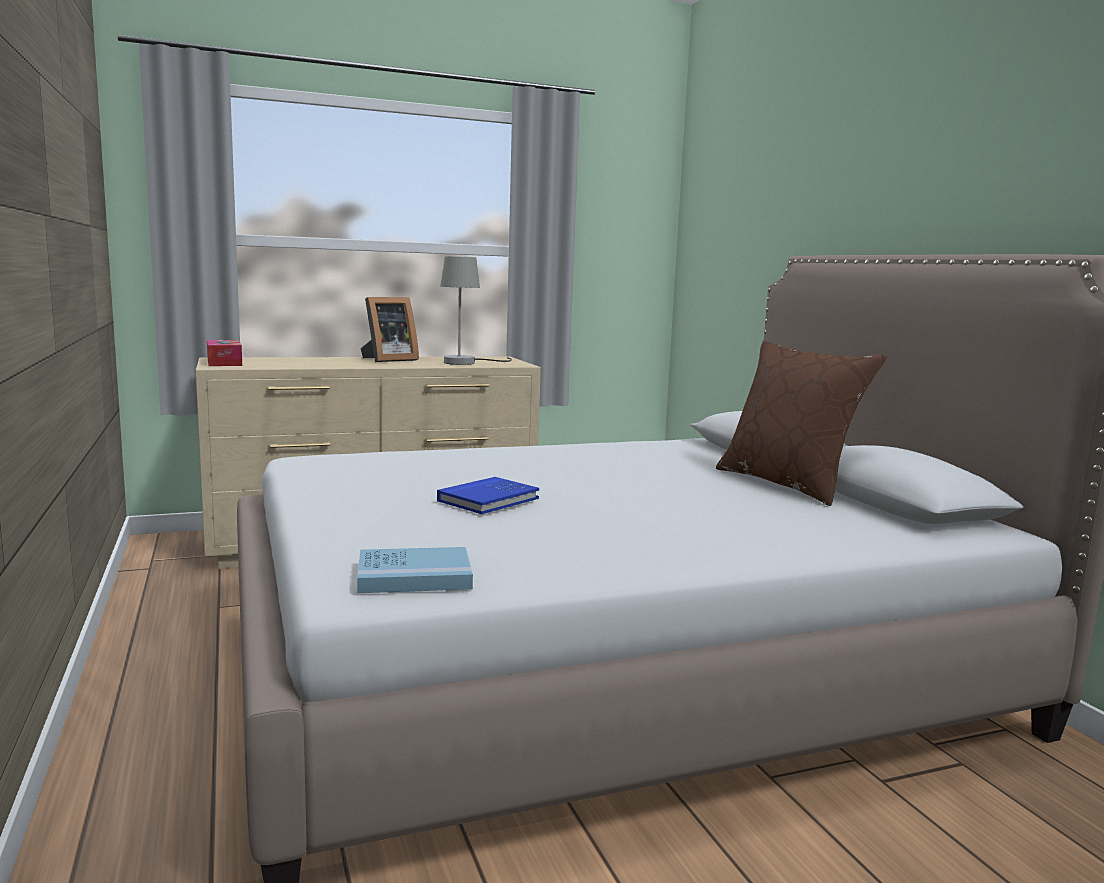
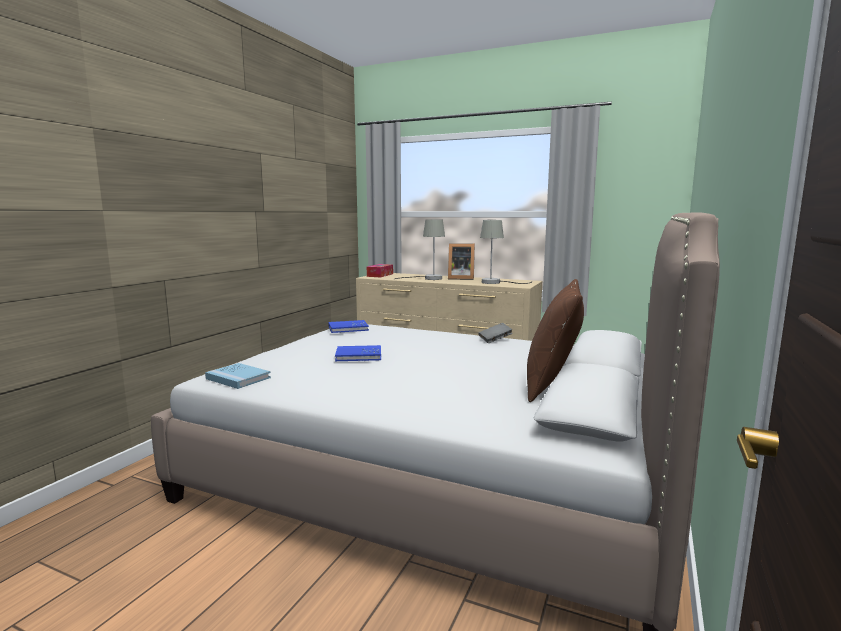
camera: 45 degrees right, 0 degrees up
none -> blue book [329,320,369,333]
none -> grey table lamp [395,220,445,280]
none -> grey book [479,323,512,343]

